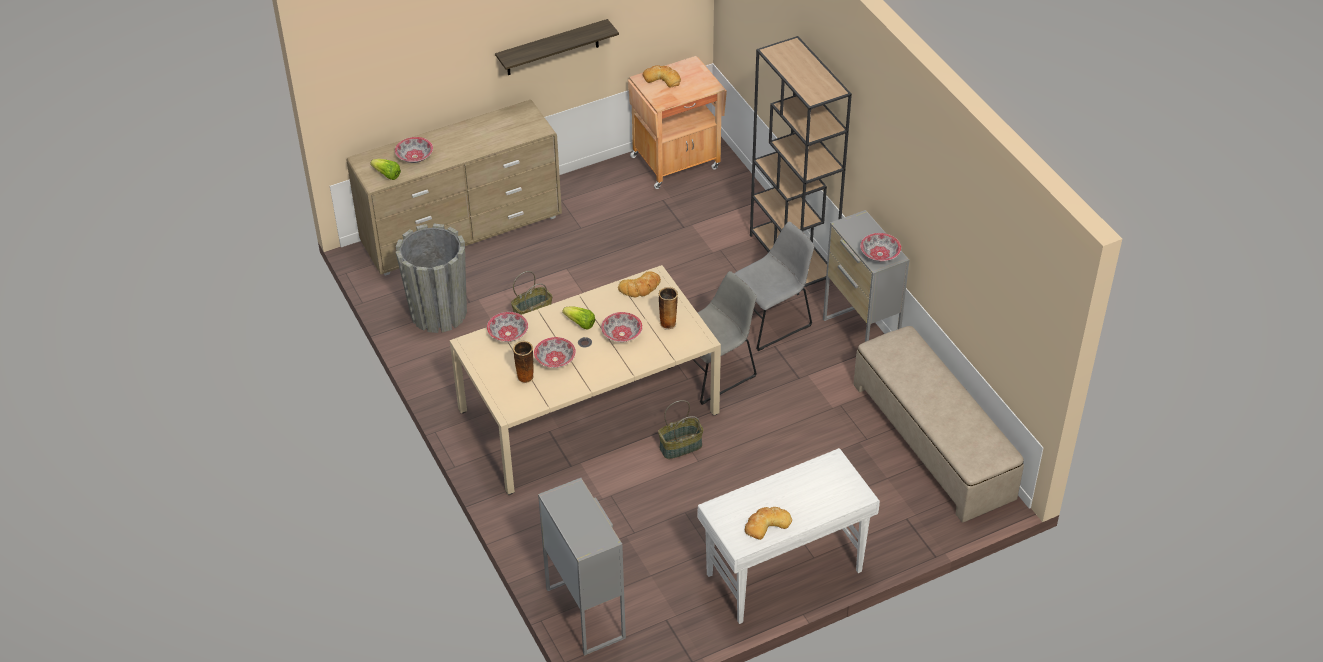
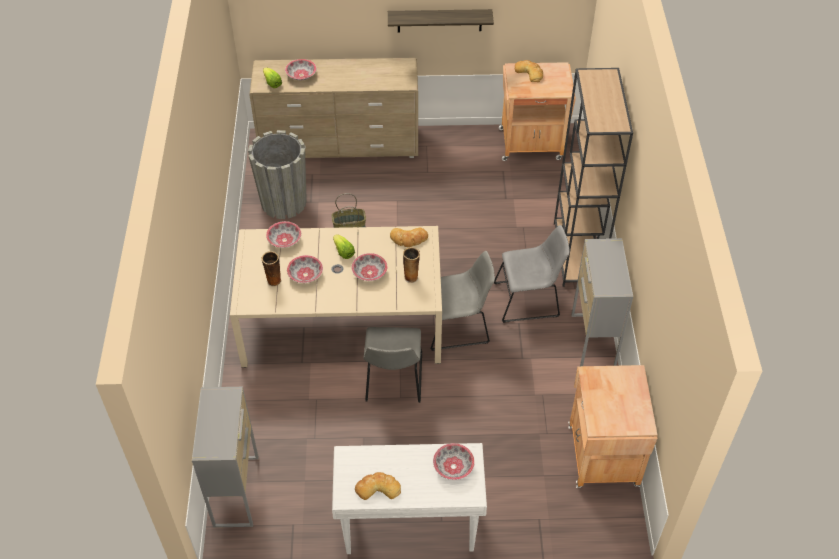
camera: 25 degrees right, 5 degrees up
basket [658,400,703,459] -> grey chair [363,327,422,403]
beige bench [853,326,1024,522] -> brown cart [568,365,657,488]
bowl [860,233,901,262] -> bowl moved to [433,443,475,480]

